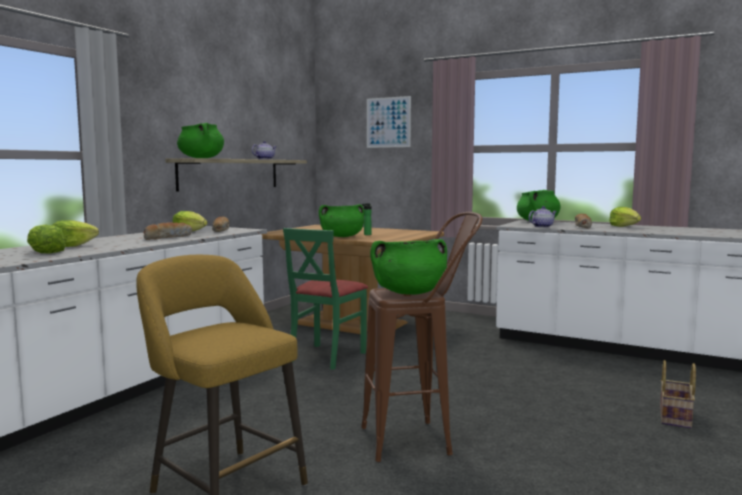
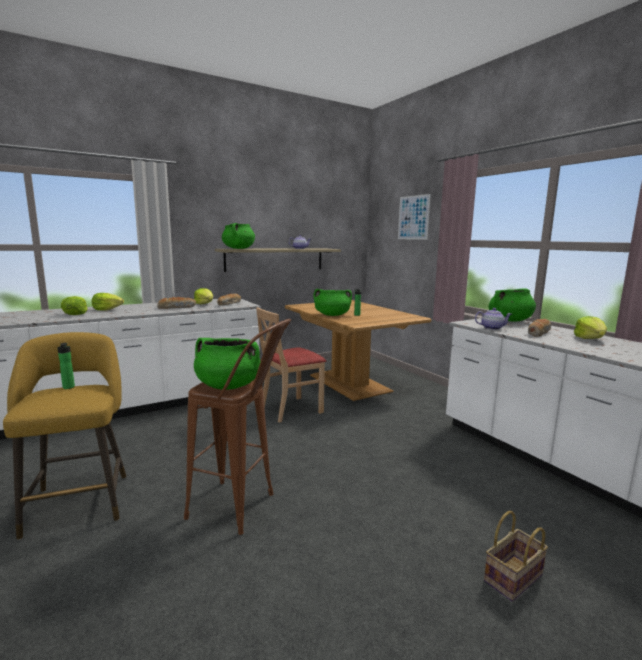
camera: 30 degrees right, 5 degrees up
green chair [283,228,368,370] -> beige chair [256,307,326,423]
none -> bottle [57,343,75,389]

